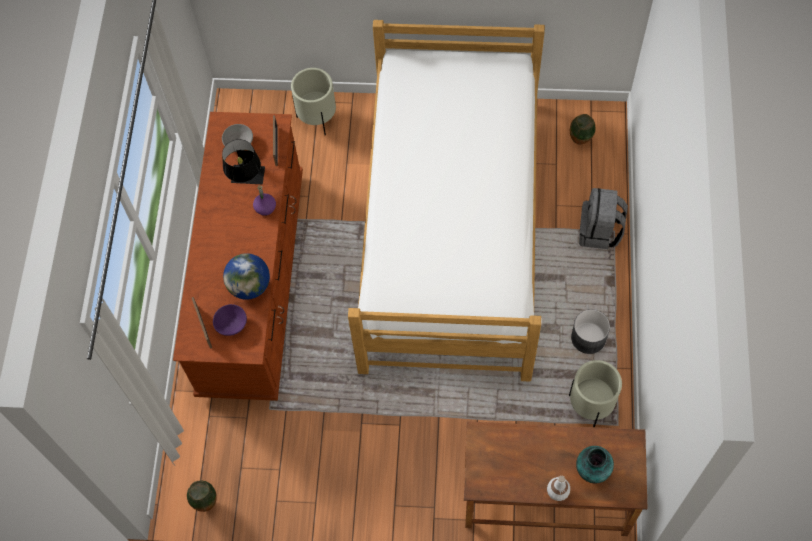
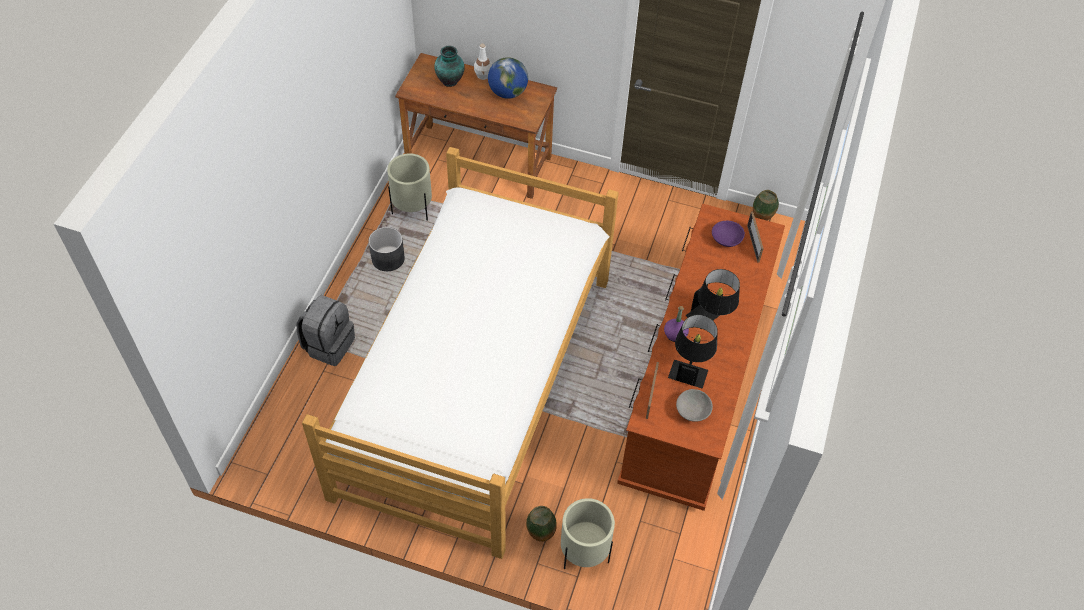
camera: 170 degrees left, 10 degrees down
globe [223,253,270,300] -> globe moved to [488,57,528,99]
vase [570,114,596,145] -> vase moved to [526,506,557,542]
none -> black table lamp [686,269,740,329]

